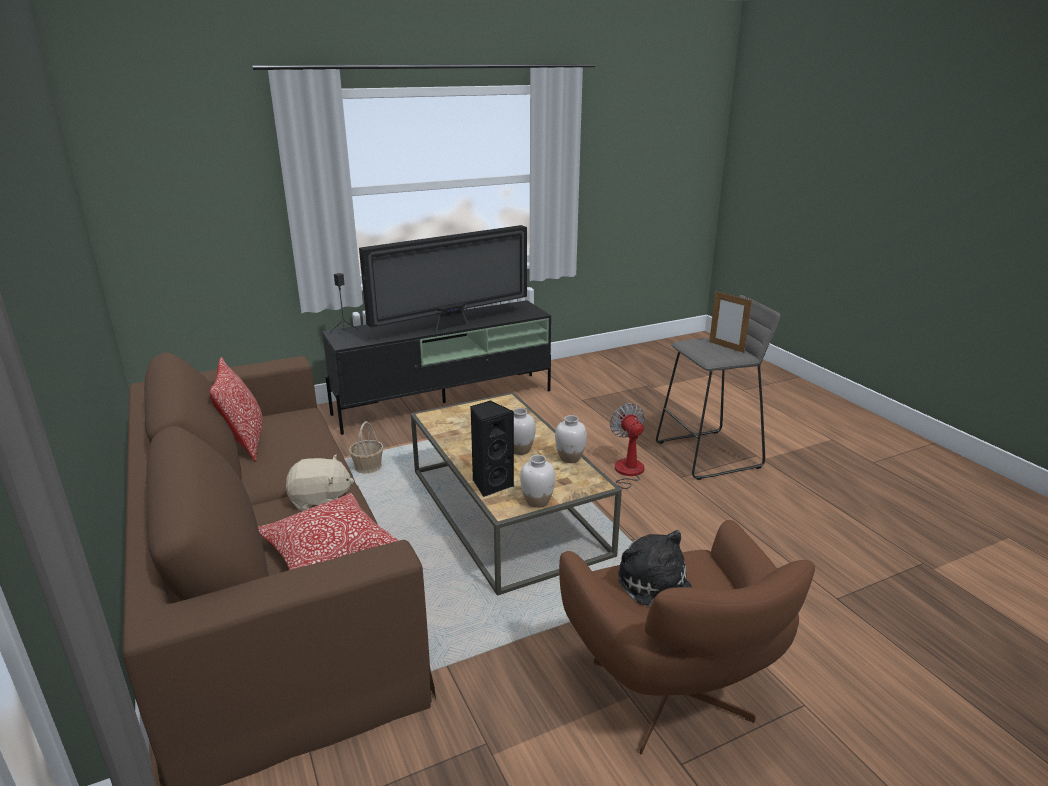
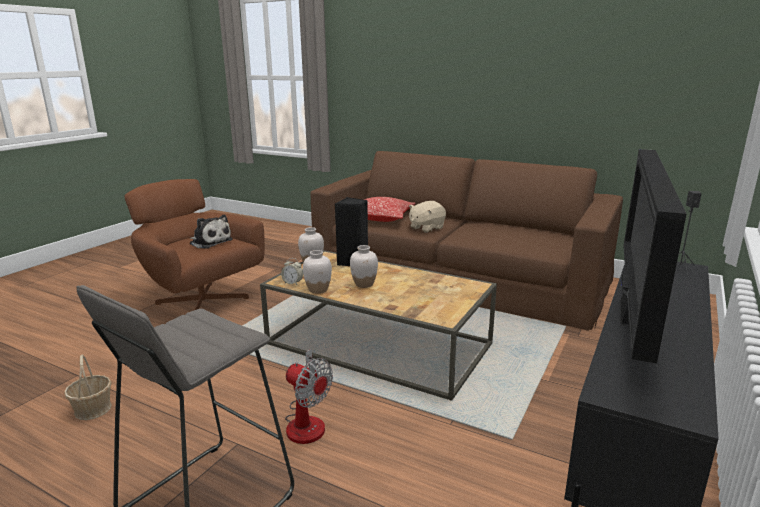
camera: 145 degrees right, 5 degrees down
pillow [210,357,263,462] -> none
basket [349,421,384,474] -> basket moved to [64,354,112,420]
picture frame [709,291,752,353] -> none
none -> alarm clock [281,258,303,285]

